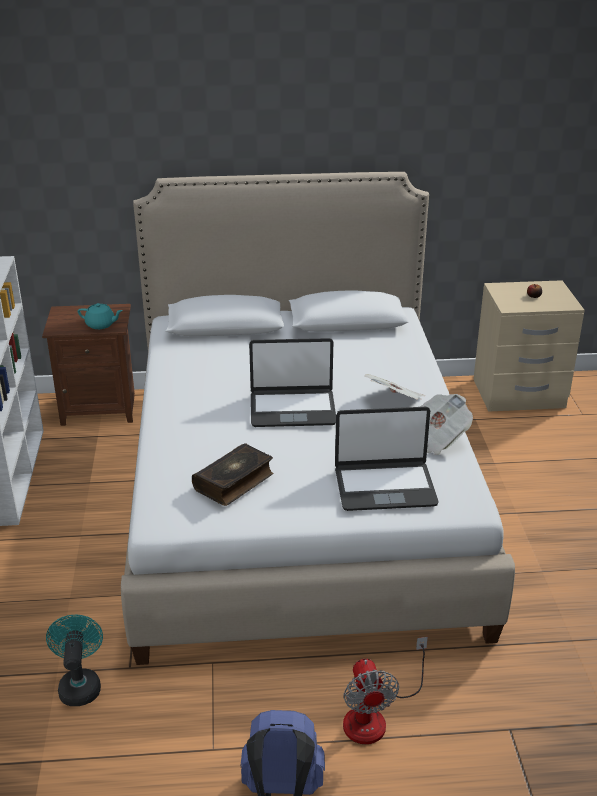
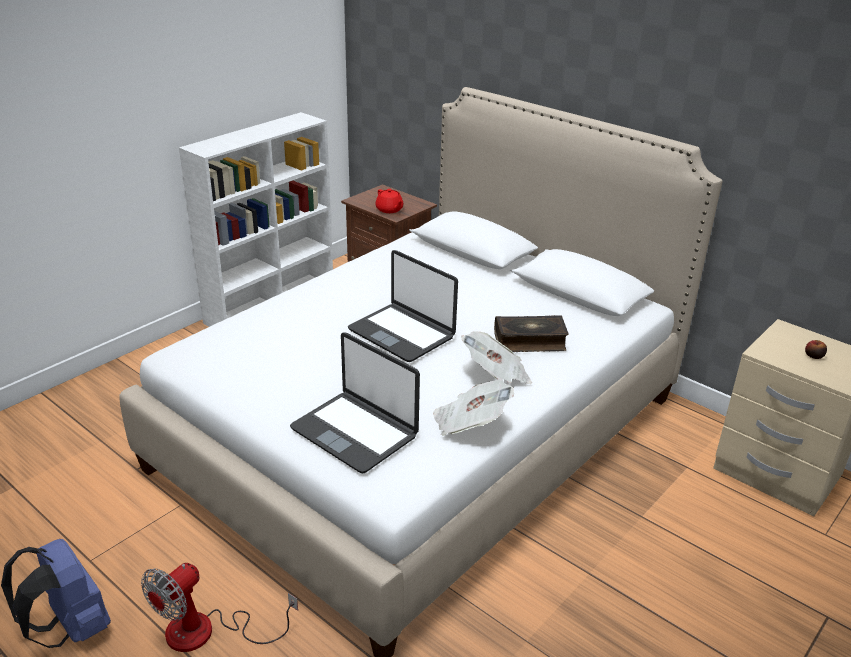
camera: 45 degrees right, 0 degrees up
turquoise fan [46,615,103,706] -> none
turquoise teapot [78,303,123,329] -> red teapot [375,189,403,213]
book [192,443,274,506] -> book moved to [494,315,568,352]

